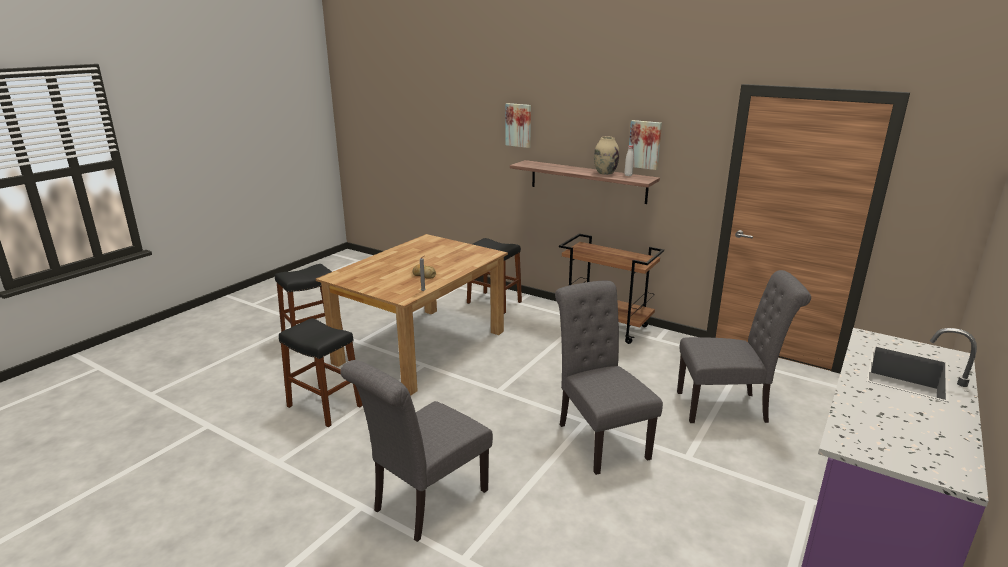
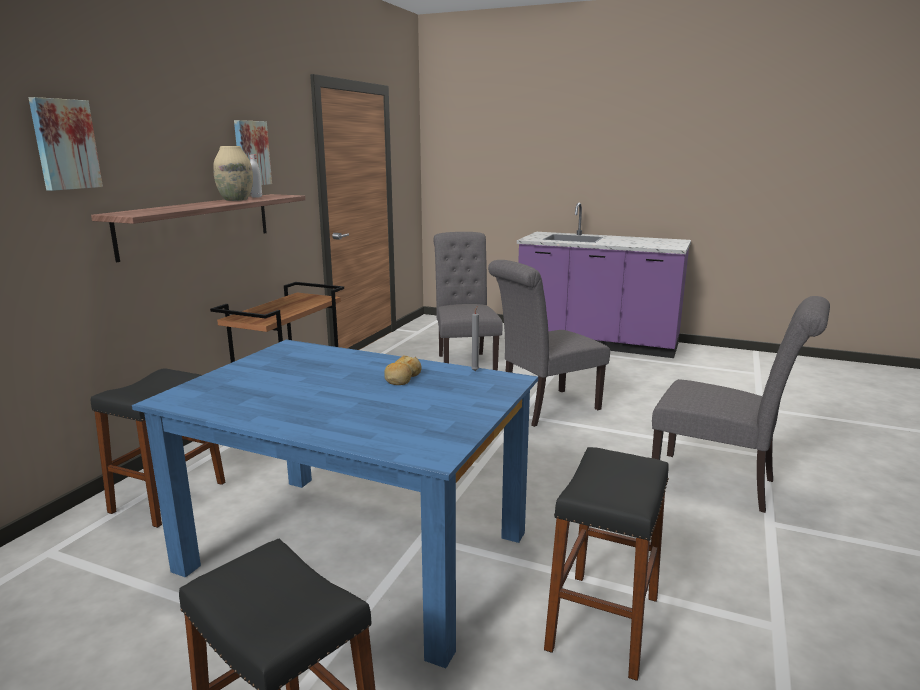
camera: 100 degrees left, 5 degrees down
brown dining table [316,234,508,396] -> blue dining table [132,340,538,668]

